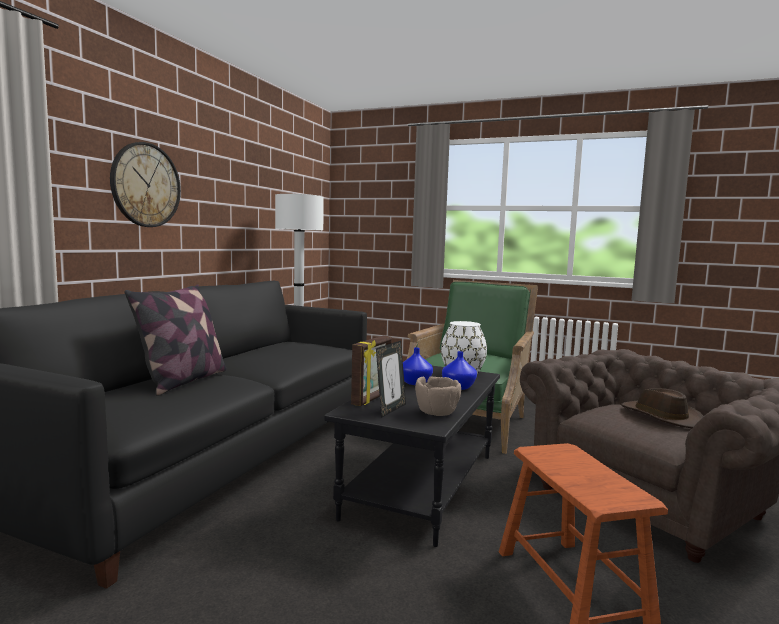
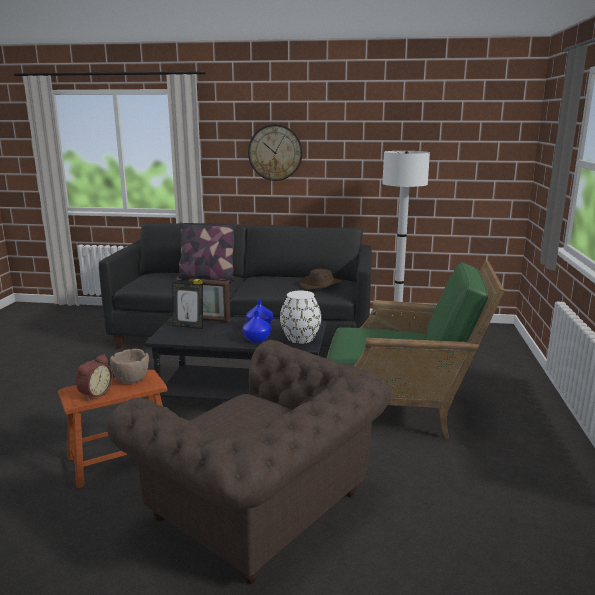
camera: 75 degrees right, 10 degrees up
brown bowl [415,376,461,416] -> brown bowl moved to [110,349,149,383]
brown hat [621,388,704,428] -> brown hat moved to [300,269,342,290]
none -> alarm clock [76,354,113,401]

